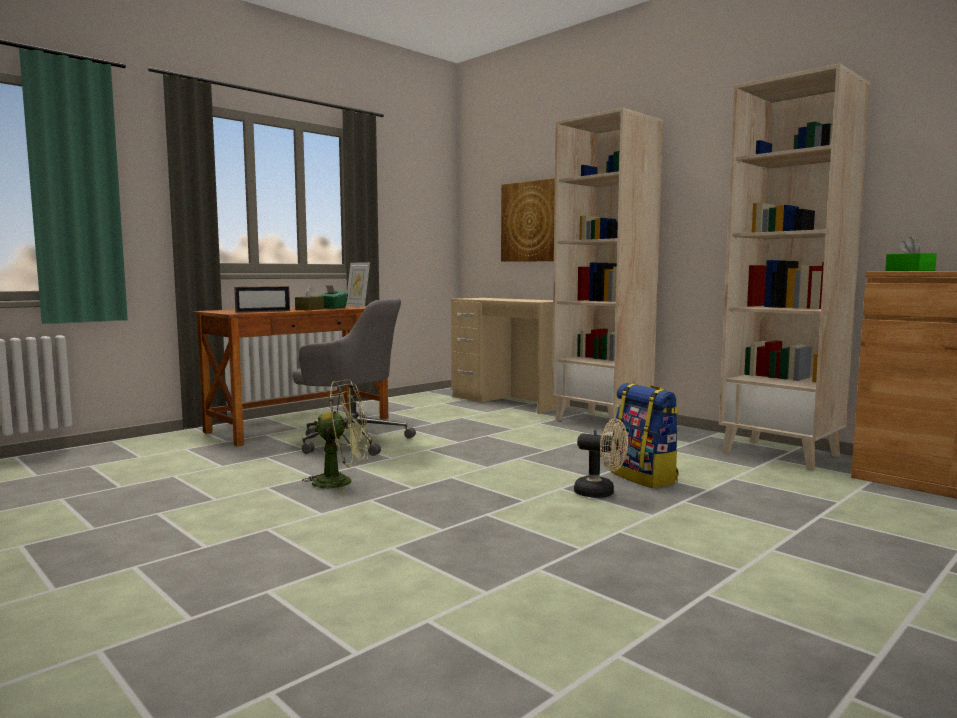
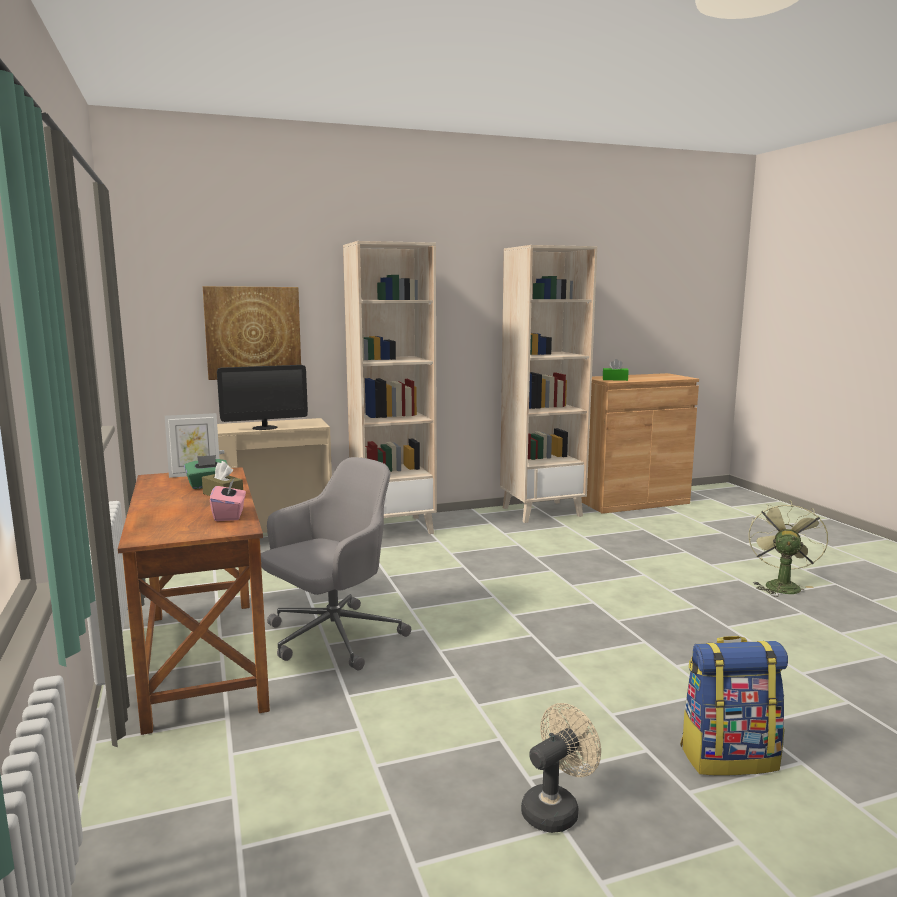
camera: 65 degrees left, 5 degrees up
picture frame [234,286,290,313] -> pink tissue box [210,479,246,521]
green fan [302,379,369,493] -> green fan moved to [748,500,828,597]
beige fan [574,418,628,498] -> beige fan moved to [521,703,601,833]
backpack [611,383,679,488] -> backpack moved to [680,636,788,776]
none -> monitor [217,365,308,430]

